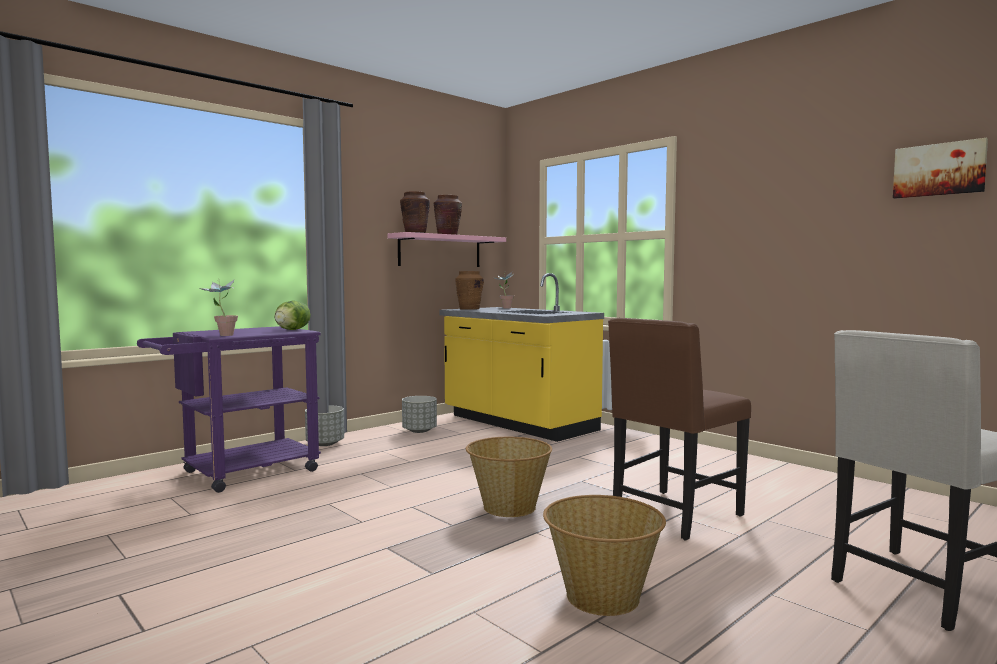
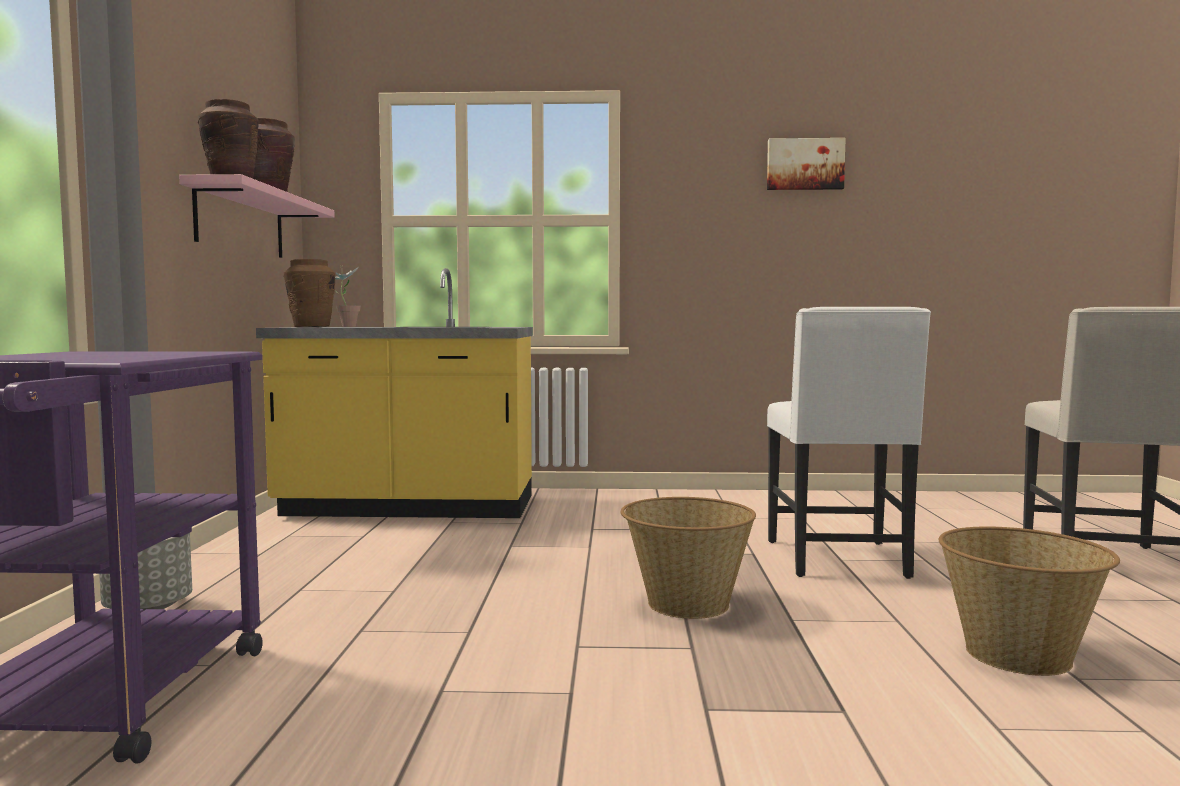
camera: 45 degrees left, 0 degrees up
potted plant [198,280,238,336] -> none
lettuce [275,301,310,330] -> none
grey planter [402,396,437,433] -> none
brown chair [608,318,751,540] -> white chair [767,307,931,579]
picture [893,138,988,198] -> picture moved to [767,138,846,190]

